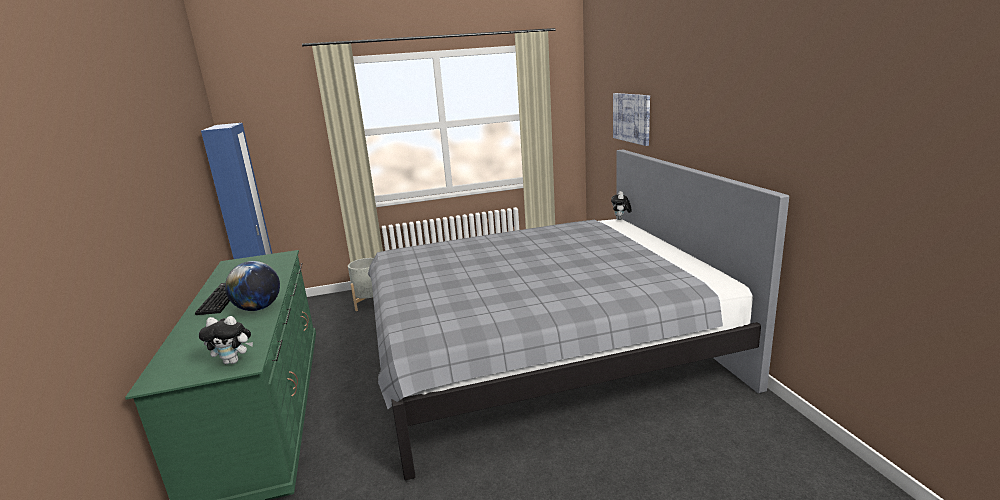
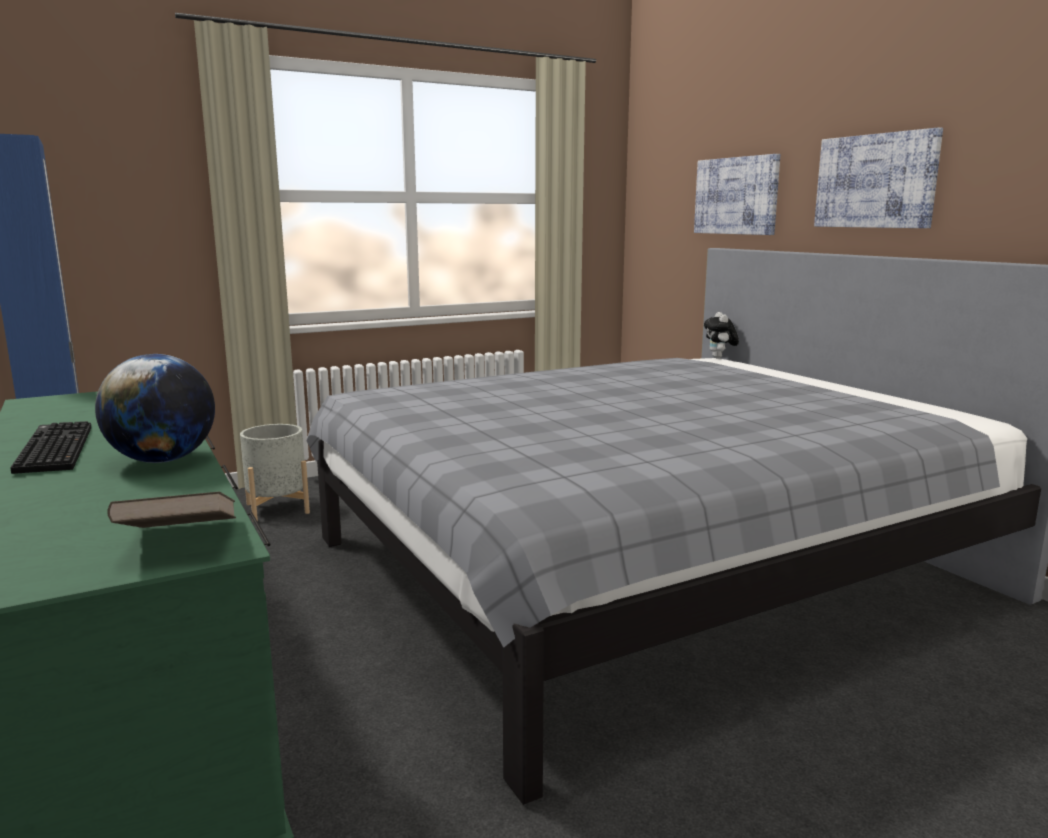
camera: 15 degrees left, 5 degrees down
plush toy [199,316,253,364] -> brown book [107,491,236,528]
none -> picture [814,127,943,228]

